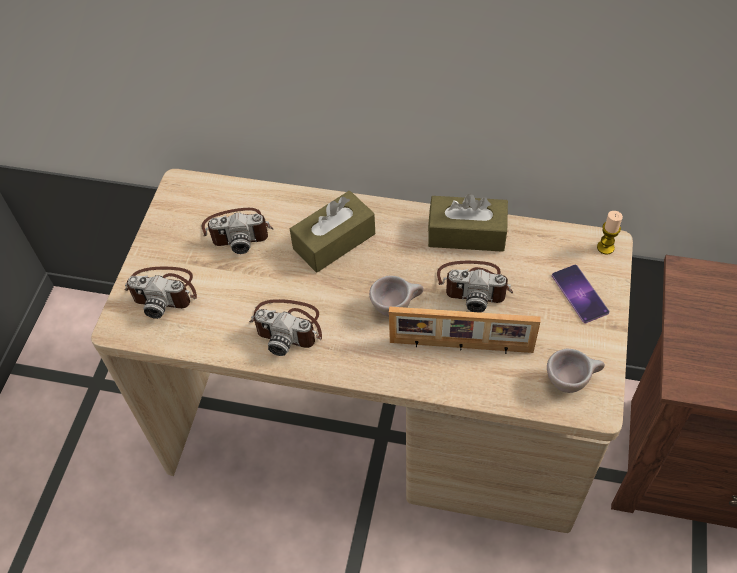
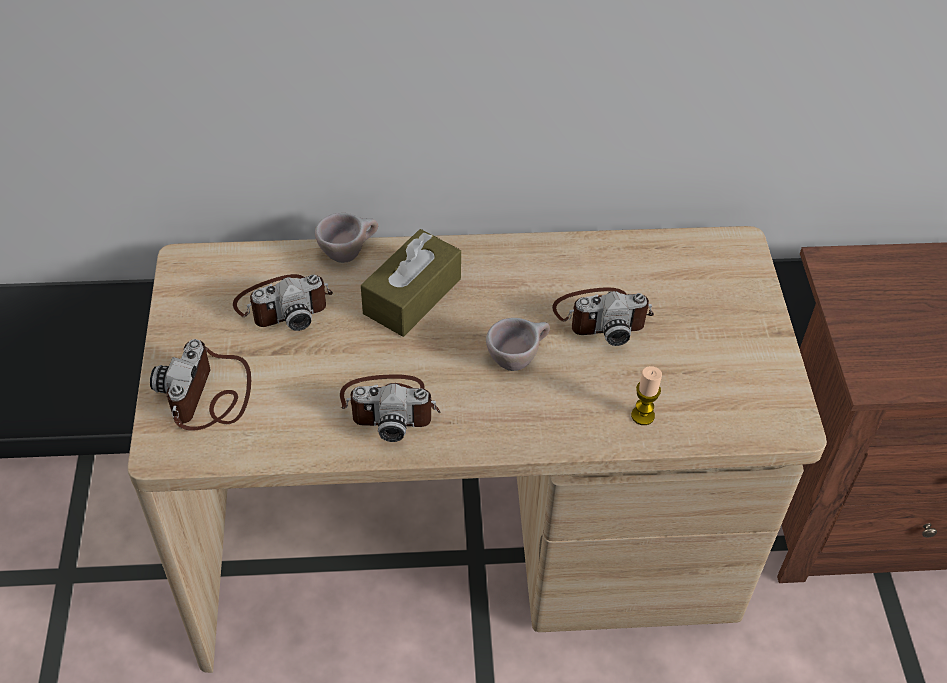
camera: 20 degrees left, 5 degrees down
camera [124,266,197,319] -> camera turned 105 degrees clockwise [150,339,251,431]
picture frame [389,306,540,354] -> none
brown tissue box [428,194,508,252] -> none
beige cup [547,349,605,393] -> beige cup moved to [315,213,378,263]
phone [552,265,610,323] -> none
candle [597,211,623,255] -> candle moved to [631,366,662,425]

